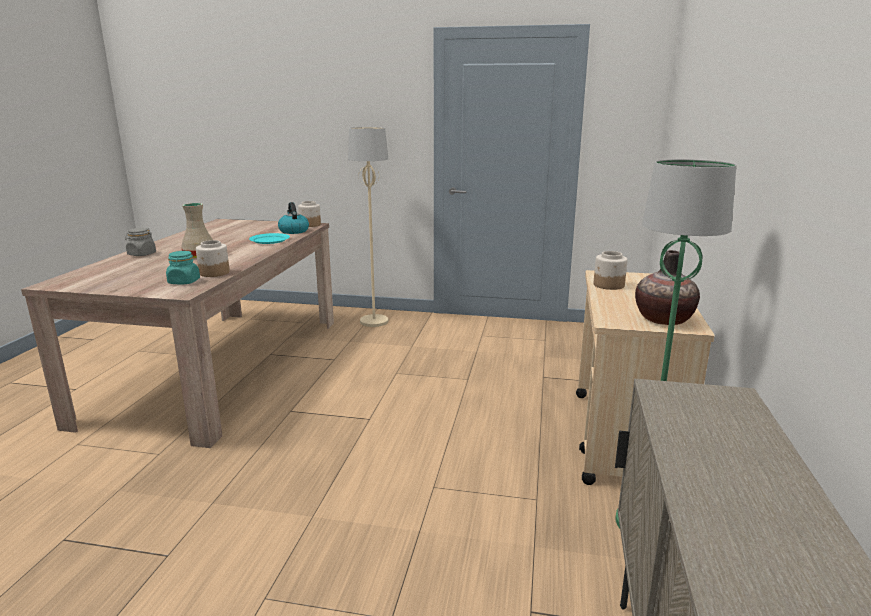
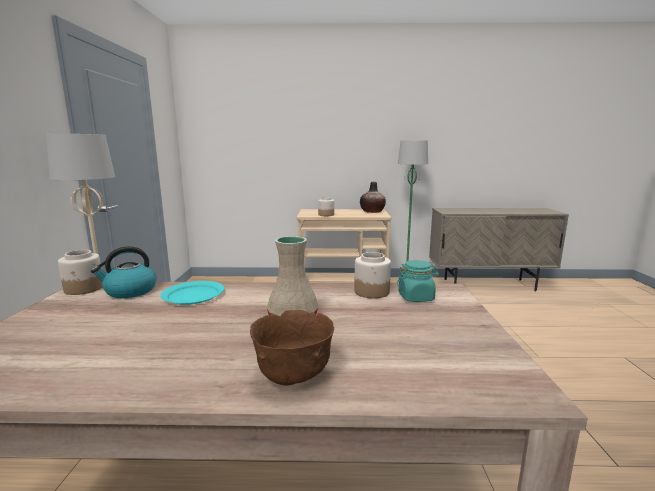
camera: 100 degrees left, 5 degrees down
grey jar [125,228,156,256] -> brown bowl [250,310,334,385]

